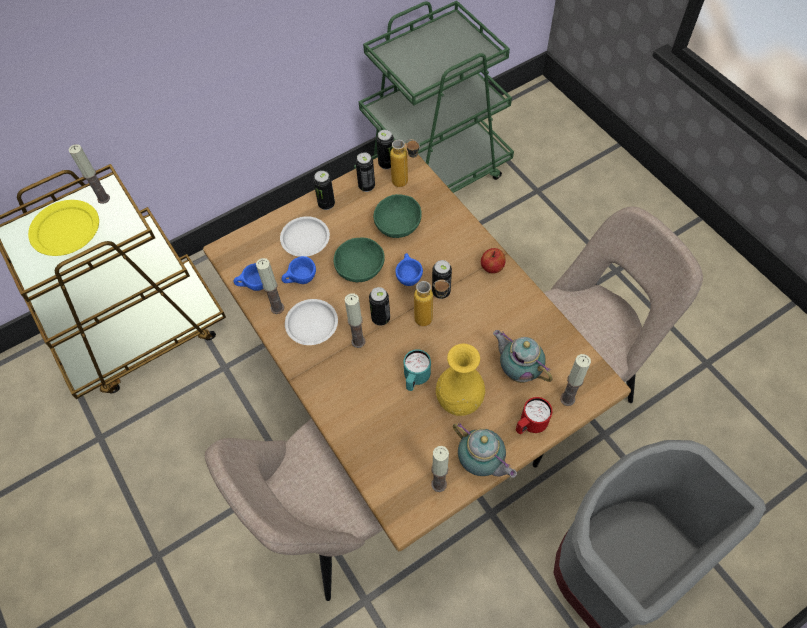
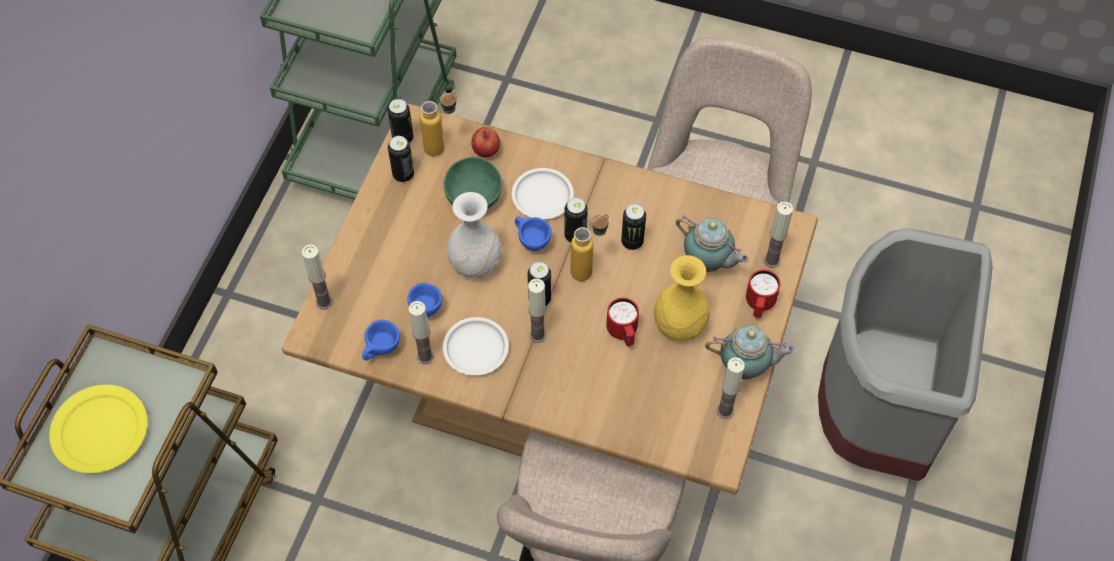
camera: 40 degrees left, 0 degrees up
candle [69,144,110,204] -> candle moved to [302,244,333,310]
white plate [280,216,330,257] -> white plate moved to [512,168,574,219]
can [313,171,335,210] -> can moved to [621,204,646,250]
green bowl [334,238,385,282] -> white vase [447,192,501,278]
turquoise mug [404,349,431,391] -> red mug [606,298,639,347]
apple [481,248,505,274] -> apple moved to [471,127,500,157]
teapot [493,330,553,383] -> teapot turned 150 degrees counterclockwise [676,215,749,272]

